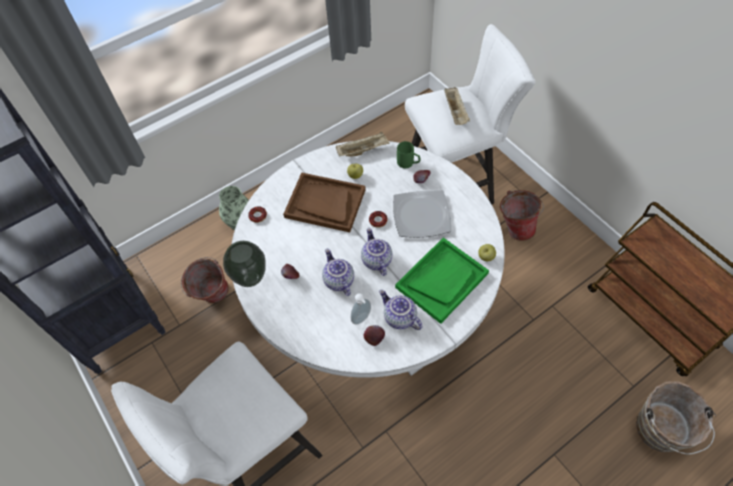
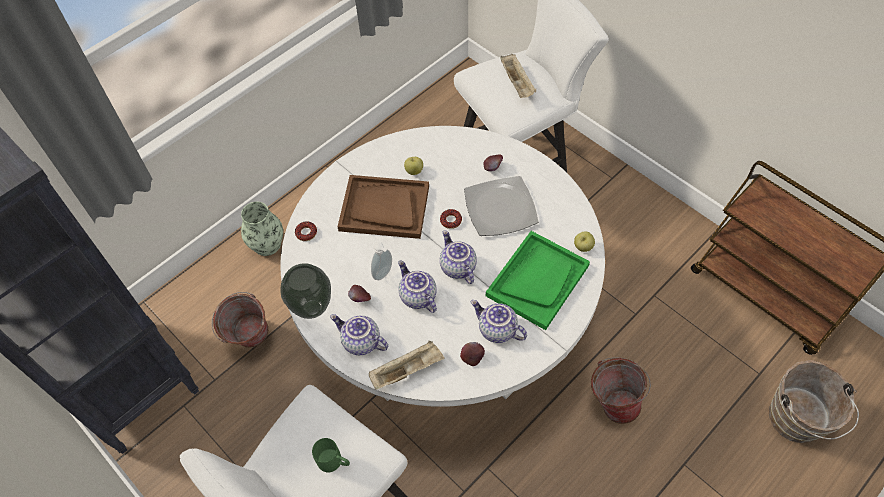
camera: 10 degrees left, 0 degrees up
beige tray [336,132,390,157] -> beige tray moved to [369,341,445,390]
soap dispenser [351,293,371,325] -> soap dispenser moved to [371,242,392,280]
green mug [397,141,421,169] -> green mug moved to [312,438,350,472]
bucket [500,190,544,241] -> bucket moved to [591,357,651,424]
none -> teapot [330,314,388,355]

